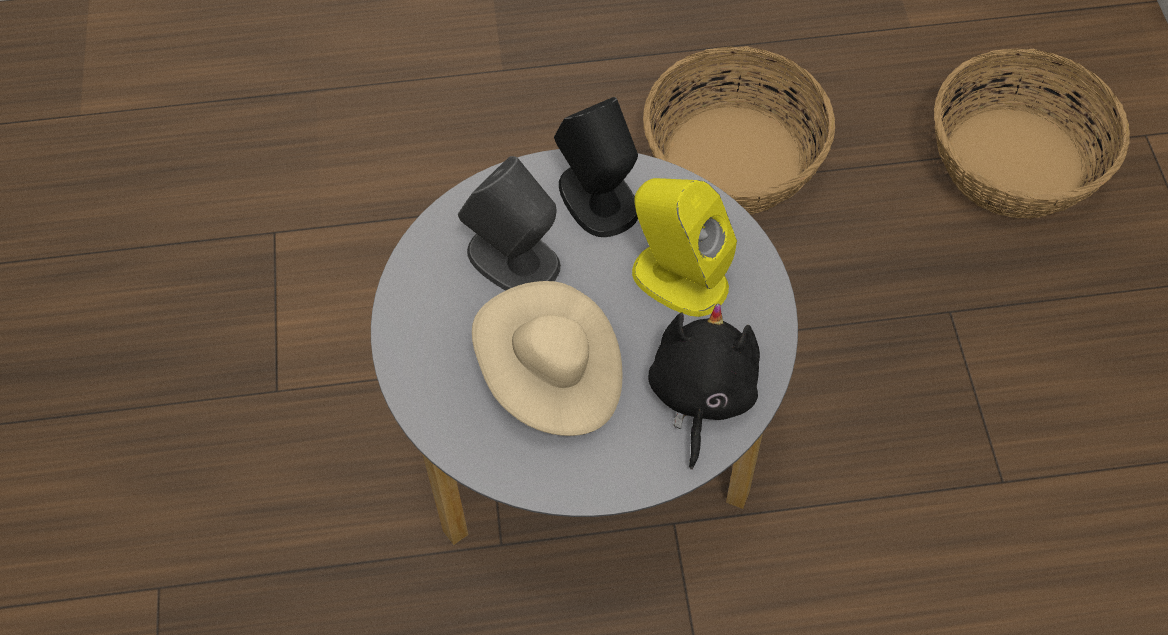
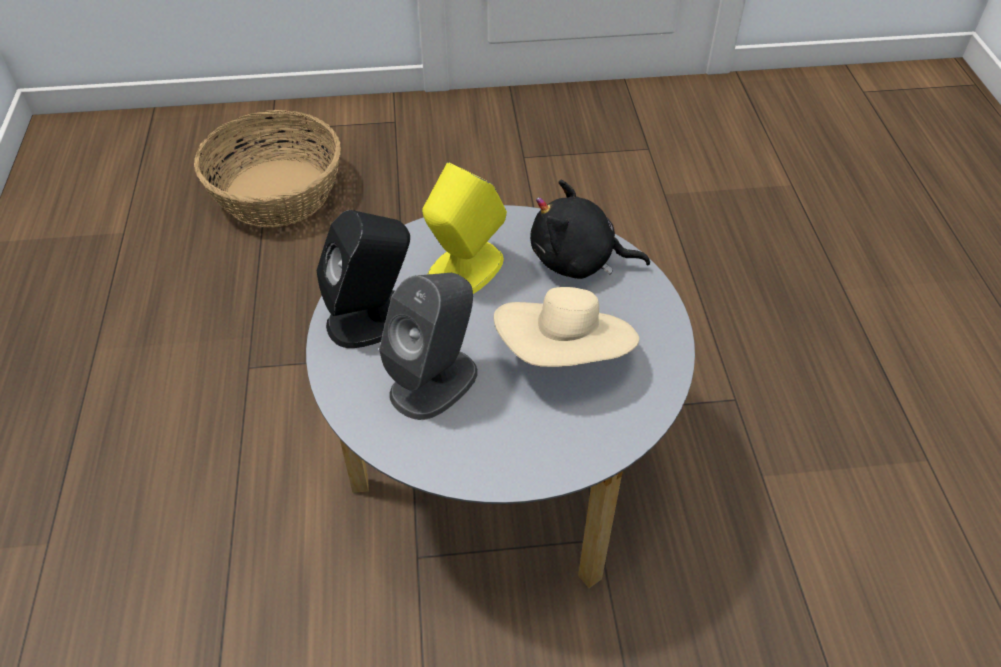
camera: 90 degrees left, 10 degrees down
basket [643,46,835,215] -> none

